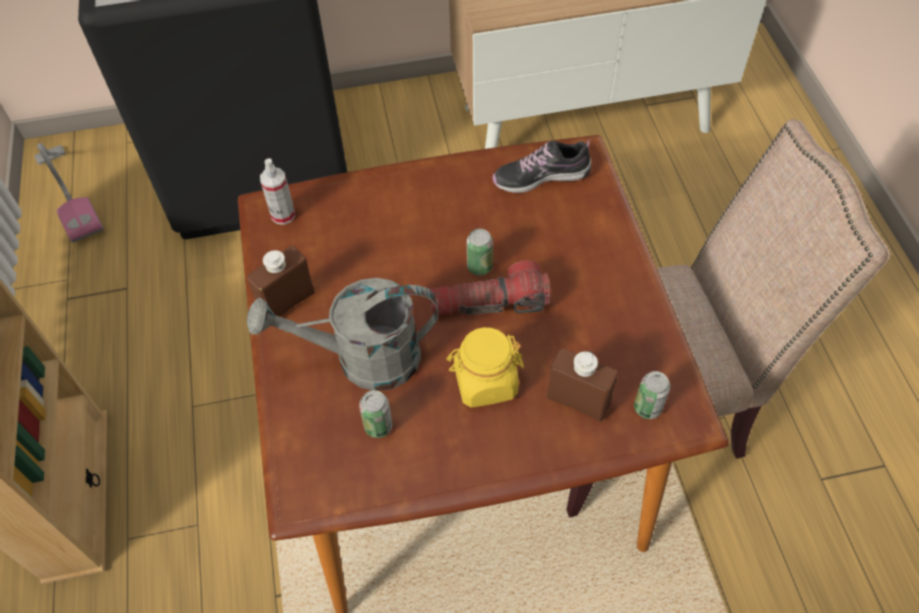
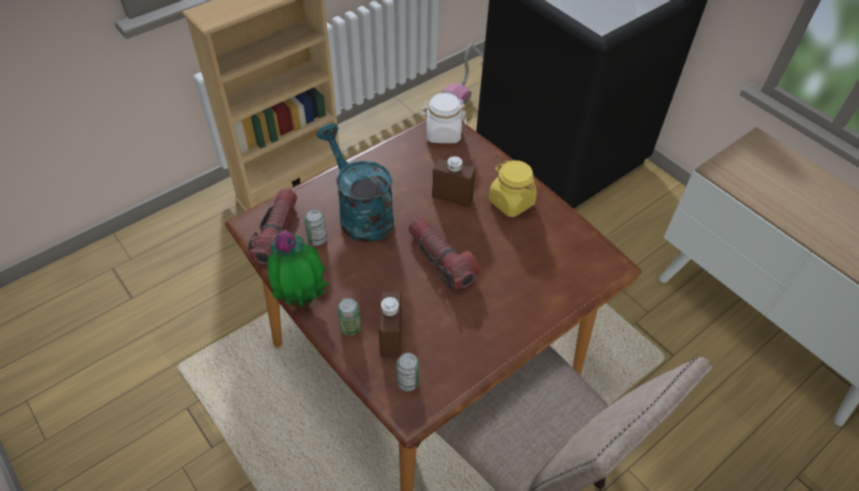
camera: 60 degrees right, 5 degrees down
brown bottle [247,246,315,317] -> brown bottle moved to [432,156,476,208]
grey watering can [247,278,439,391] -> turquoise watering can [316,123,394,242]
spray bottle [260,158,295,225] -> white jar [421,93,467,143]
yellow jar [446,327,524,408] -> yellow jar moved to [489,160,537,217]
can [467,229,493,276] -> can moved to [337,298,361,335]
shoe [492,140,591,193] -> none
none -> flashlight [248,189,297,264]
none -> potted plant [268,230,329,308]

